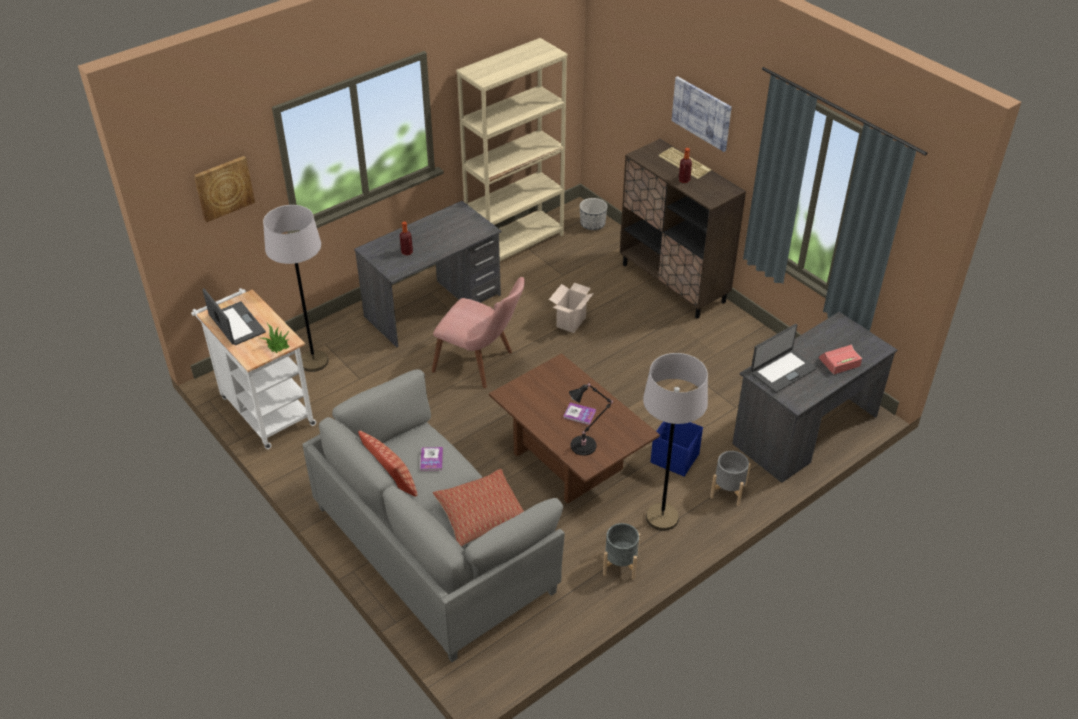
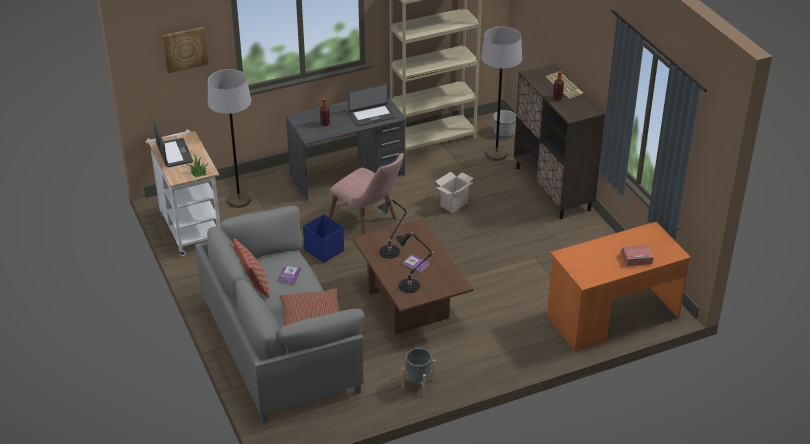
camera: 15 degrees right, 5 degrees down
grey floor lamp [643,353,708,531] -> grey floor lamp moved to [481,27,522,161]
blue storage box [651,421,703,477] -> blue storage box moved to [303,214,344,263]
picture [672,76,732,152] -> none
grey planter [710,451,751,506] -> none
grey desk [732,312,897,483] -> orange desk [547,222,691,351]
laptop [751,324,817,393] -> laptop moved to [348,84,396,126]
none -> black table lamp [378,198,408,258]

